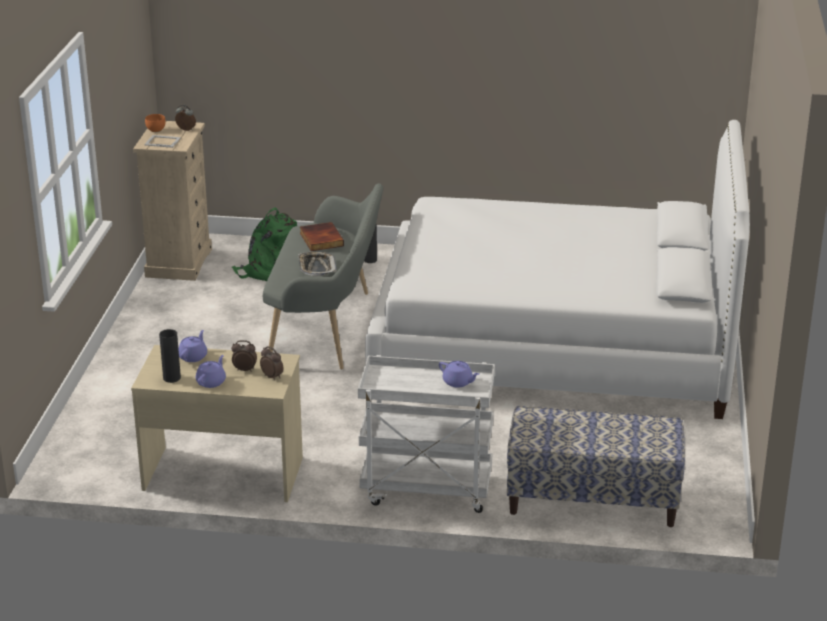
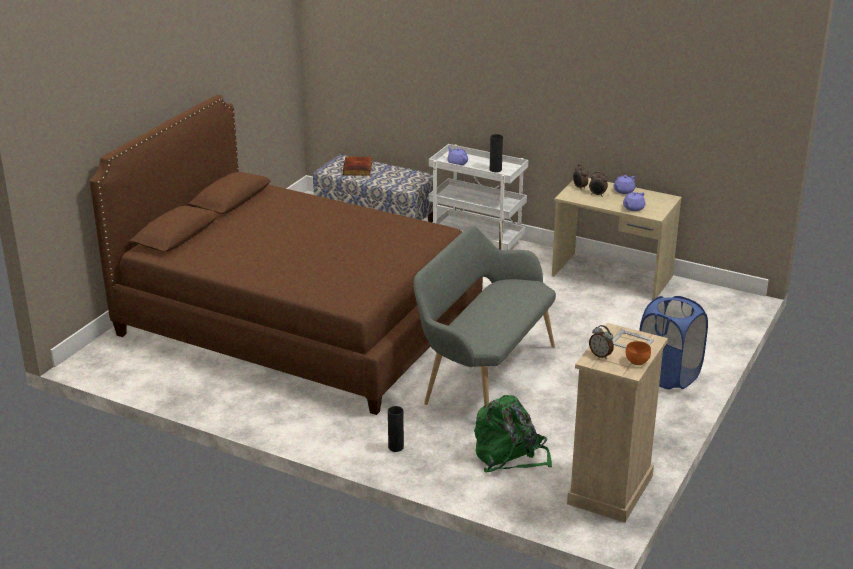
camera: 160 degrees left, 0 degrees up
black vase [159,329,181,383] -> black vase moved to [490,134,503,173]
tray [298,252,337,277] -> none
book [300,222,344,251] -> book moved to [343,157,372,176]
white bed [365,120,750,419] -> brown bed [90,95,483,415]
none -> blue laundry basket [639,296,708,389]

